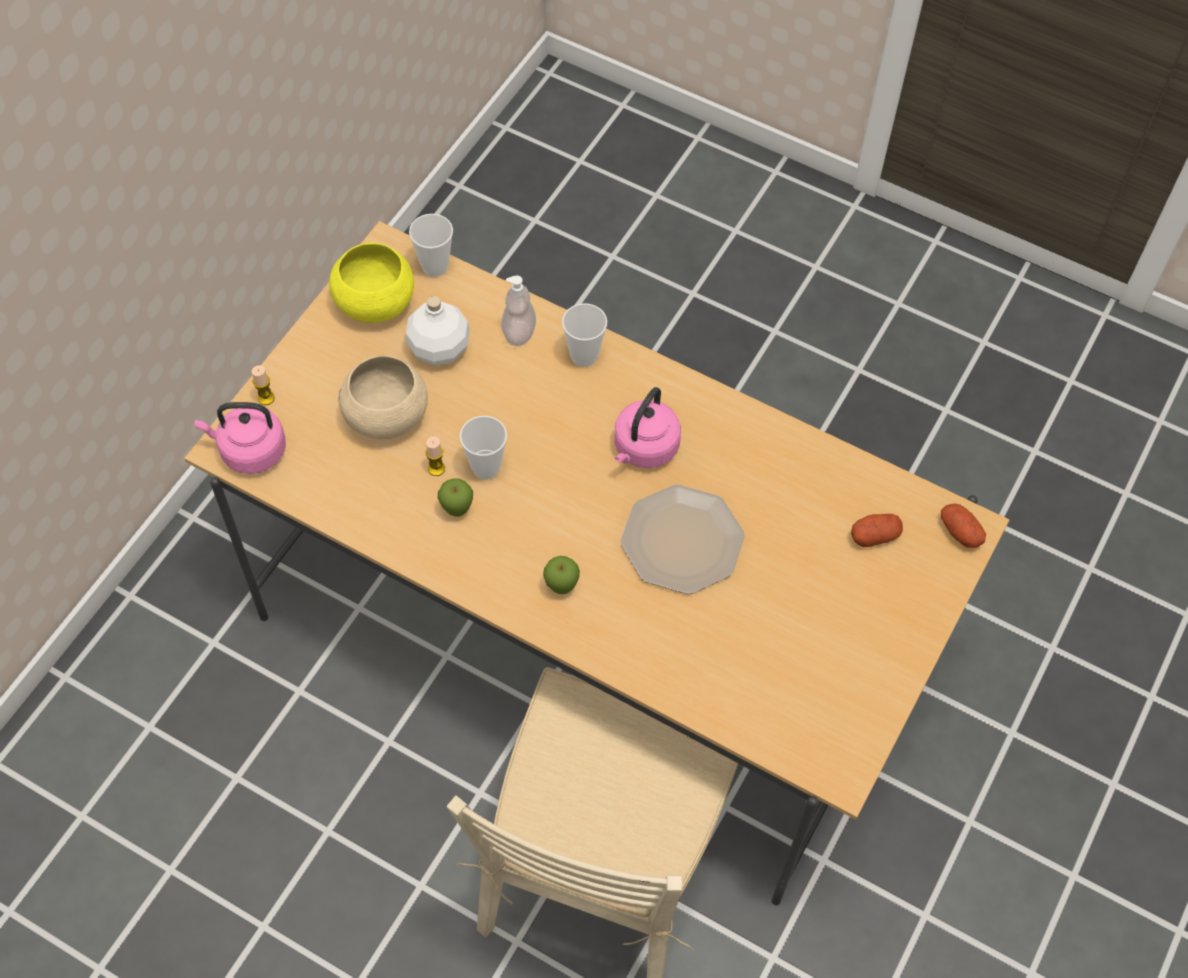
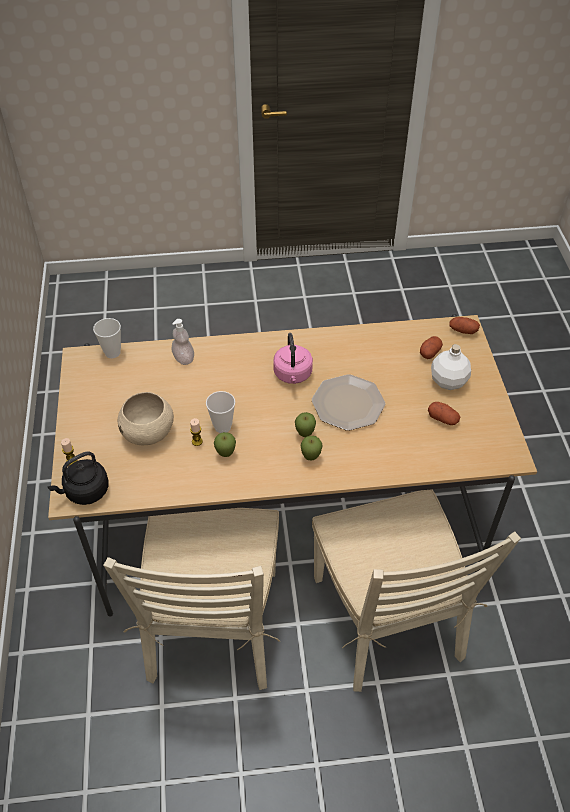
camera: 35 degrees left, 10 degrees down
pink kettle [195,402,286,474] -> black kettle [48,451,109,505]
yellow bowl [329,243,414,323] -> none
white bottle [406,296,470,366] -> white bottle moved to [431,344,471,390]
cup [562,303,607,367] -> none
none -> beige chair [103,508,280,690]
none -> apple [295,412,316,437]
none -> potato [428,402,461,425]

